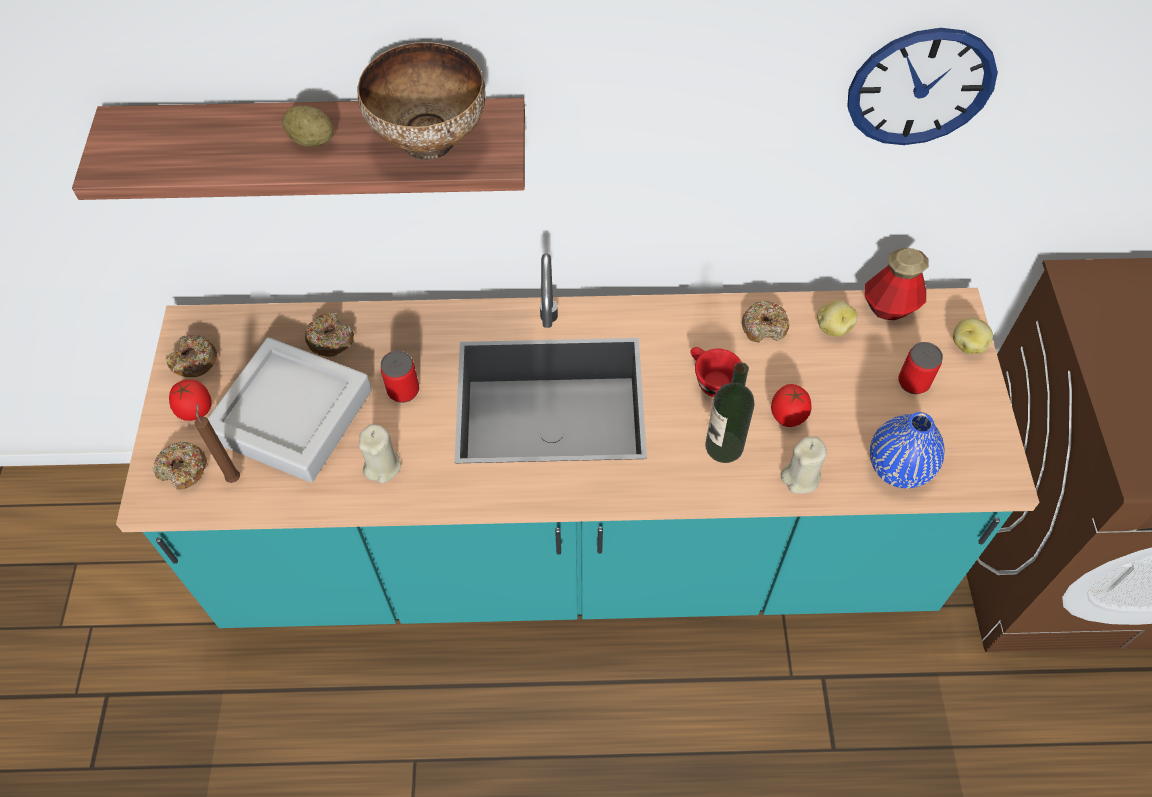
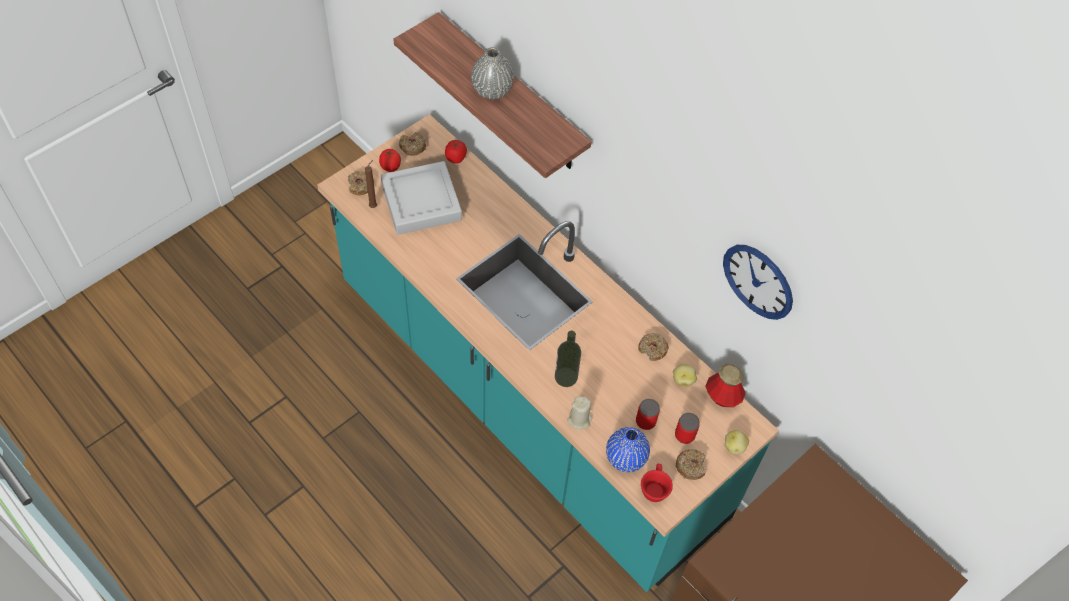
camera: 45 degrees right, 0 degrees up
potato [282,105,334,147] -> grey vase [471,47,514,99]
donut [305,312,354,357] -> donut moved to [676,449,706,480]
bowl [357,42,486,160] -> none
beige candle [359,424,401,483] -> none
can [381,350,419,403] -> can moved to [636,399,660,430]
red cup [690,347,742,397] -> red cup moved to [641,464,673,502]
tomato [771,384,811,427] -> tomato moved to [445,140,467,164]

